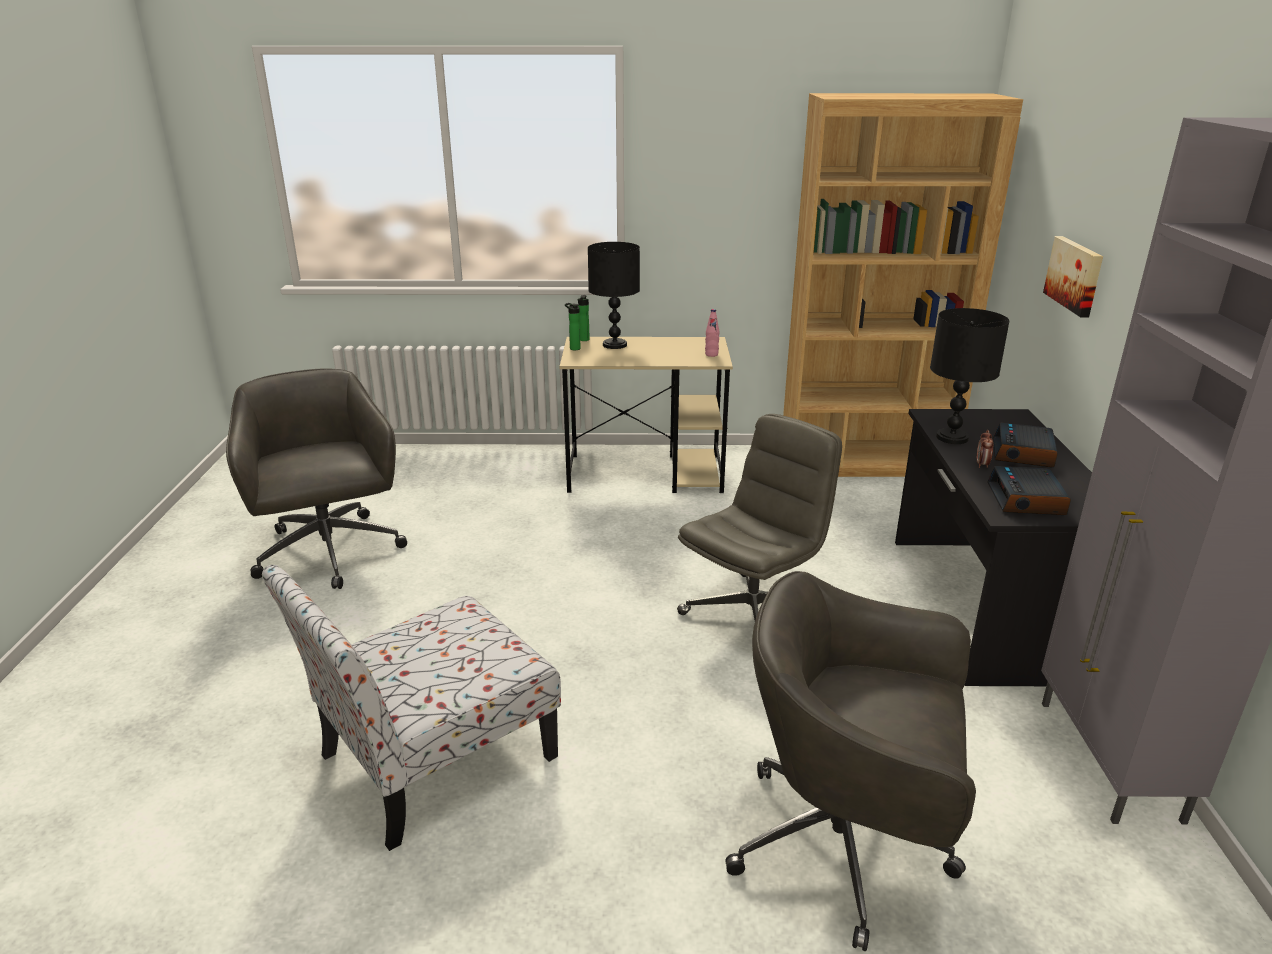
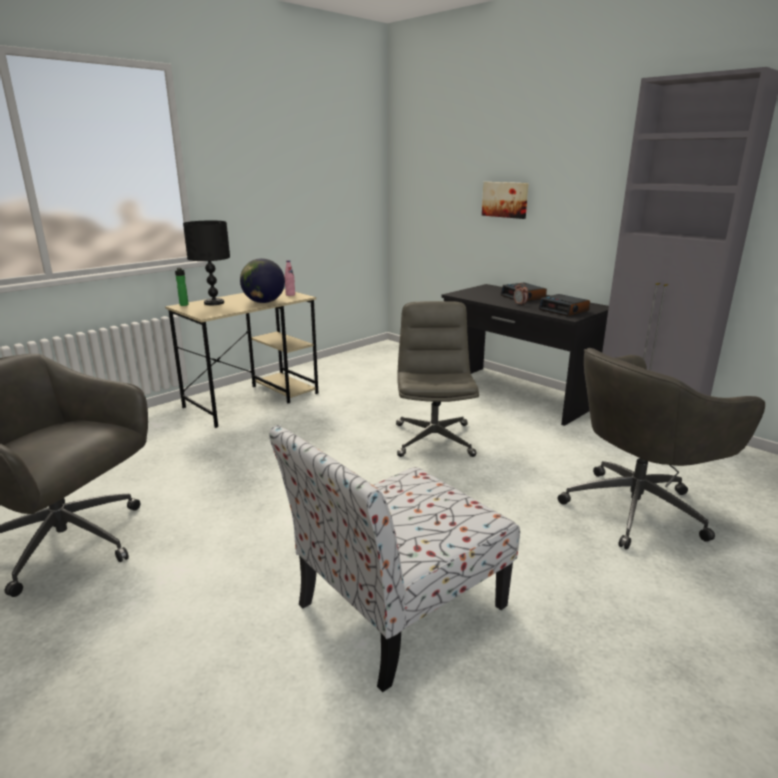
camera: 45 degrees left, 5 degrees down
chair [262,565,561,851] -> chair turned 45 degrees clockwise [269,425,520,692]
bottle [565,303,581,350] -> none
brown bookcase [783,93,1023,477] -> none
black table lamp [930,308,1010,444] -> none
none -> globe [240,258,285,303]

